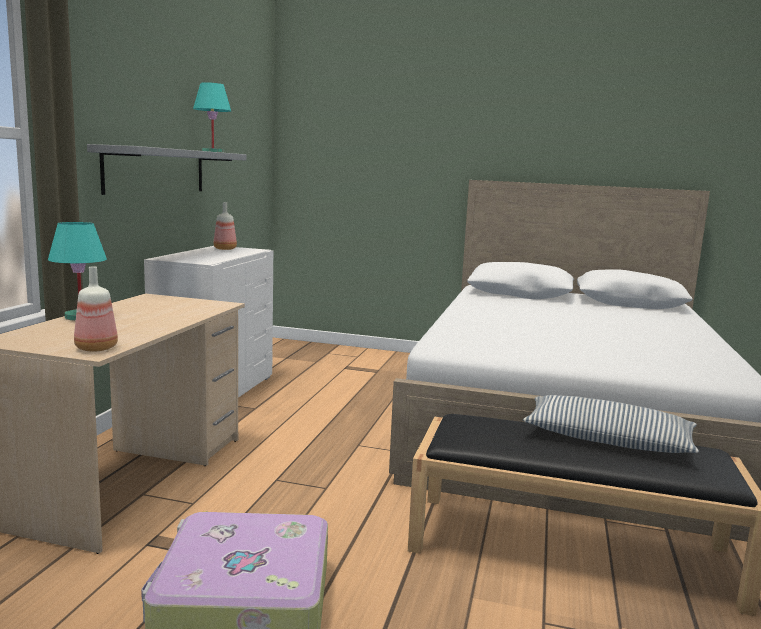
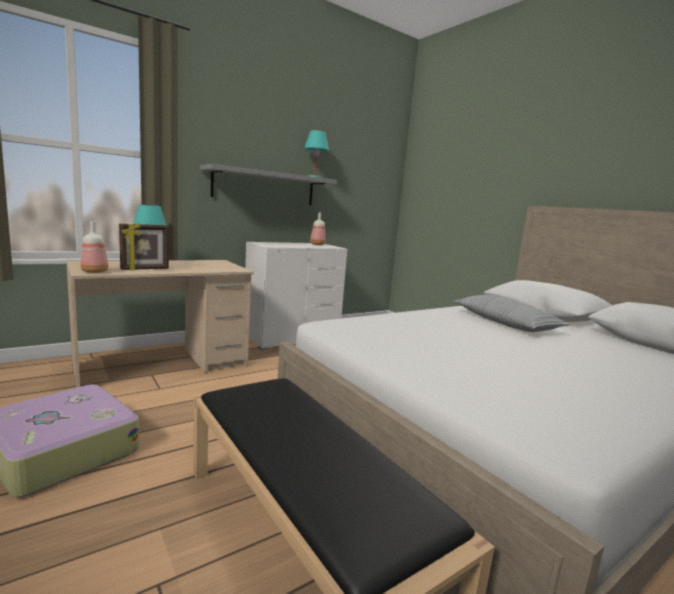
camera: 40 degrees right, 0 degrees up
pillow [523,395,699,453] -> pillow moved to [454,295,570,332]
none -> picture frame [119,223,169,270]

